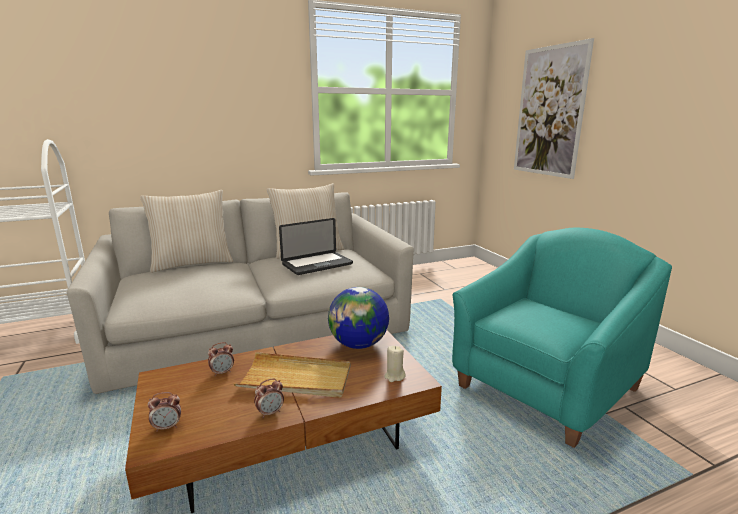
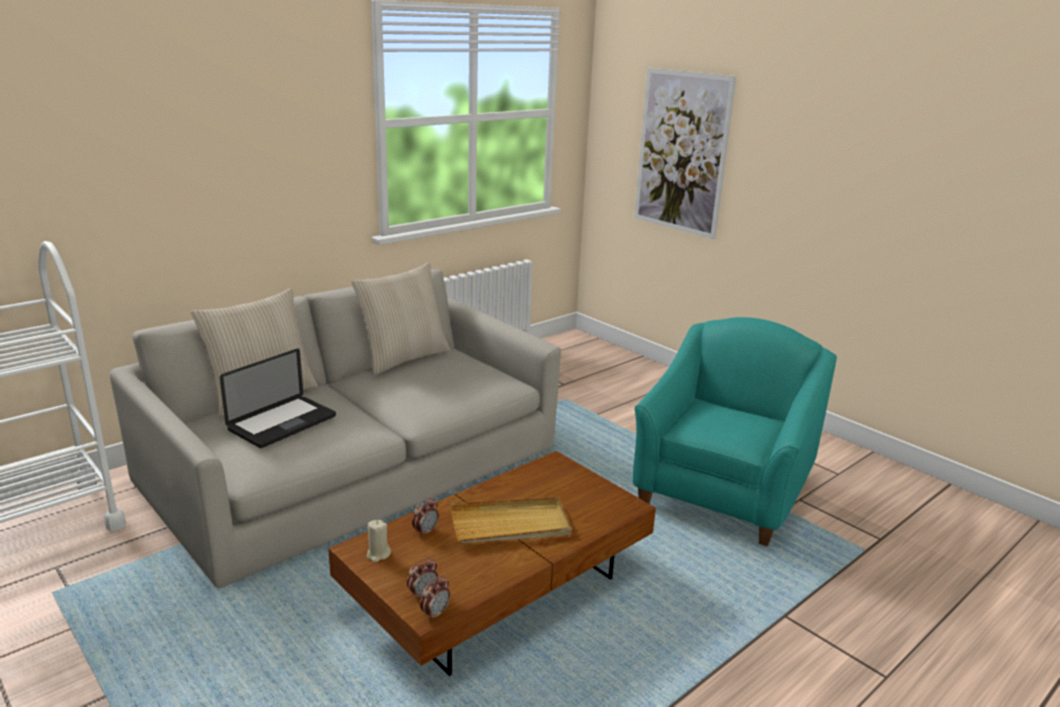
camera: 20 degrees left, 5 degrees up
alarm clock [254,378,284,418] -> alarm clock moved to [420,576,450,621]
laptop [279,218,353,275] -> laptop moved to [220,349,336,448]
globe [328,287,389,349] -> none
beige candle [385,346,406,382] -> beige candle moved to [367,520,391,562]

